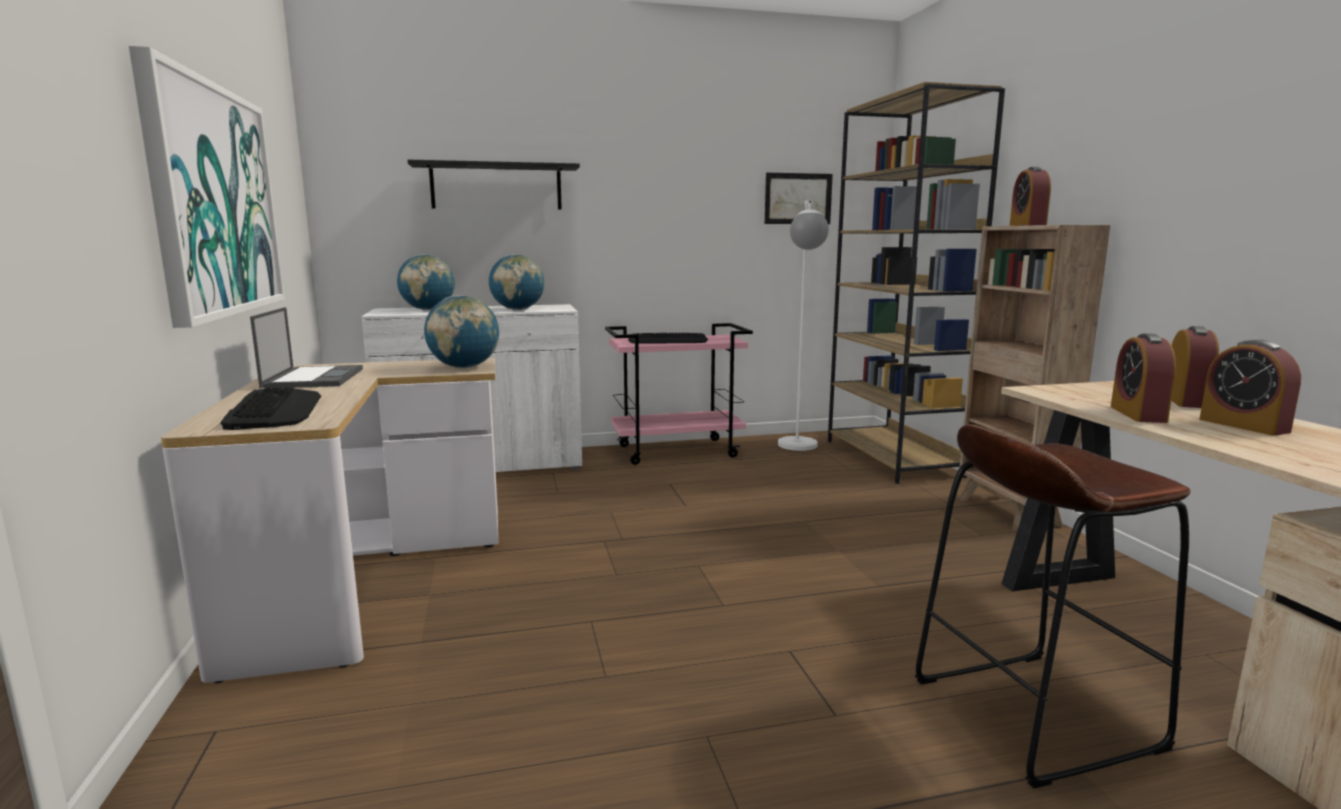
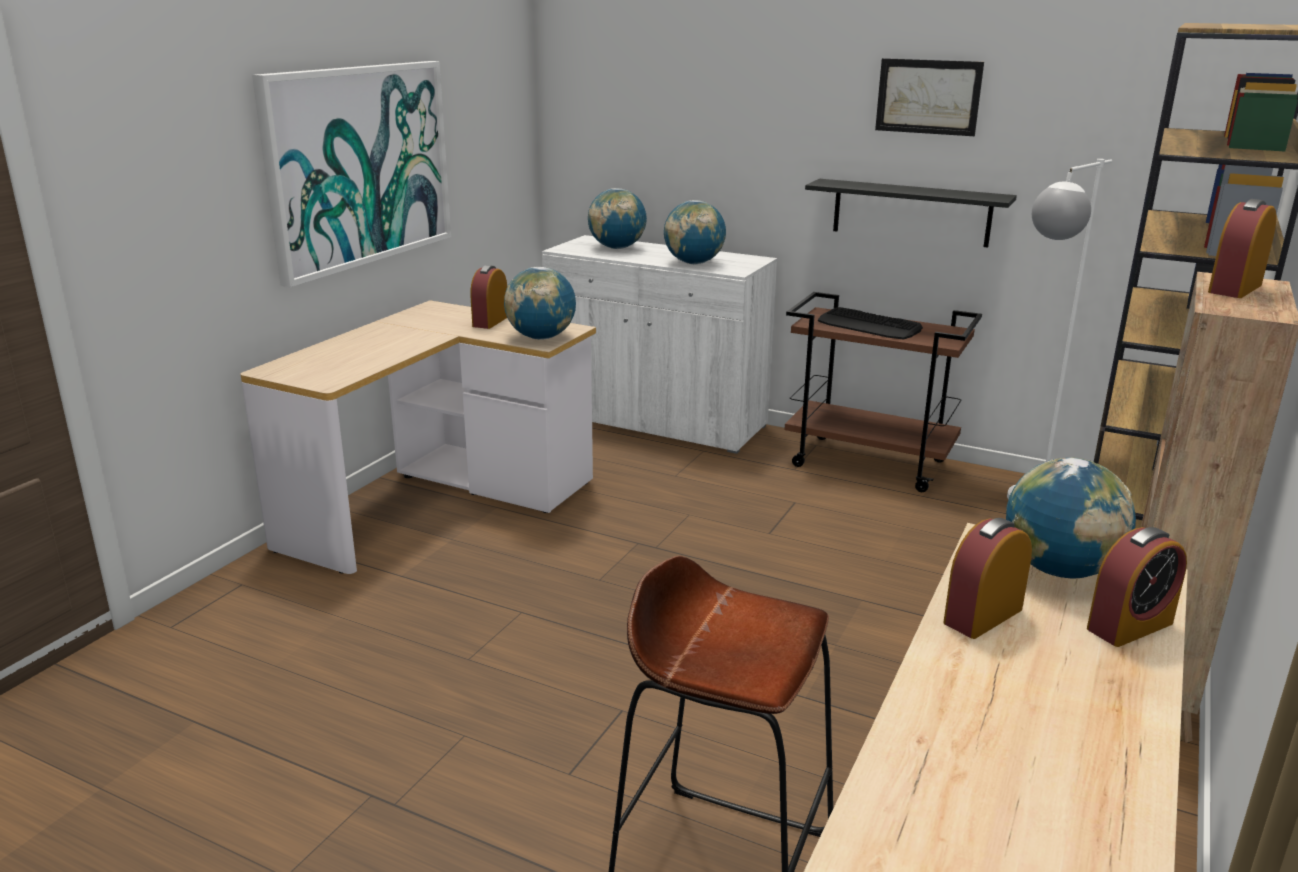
camera: 40 degrees right, 10 degrees up
keyboard [220,387,321,430] -> none
laptop [250,307,363,389] -> none
black shelf [408,160,580,210] -> black shelf moved to [805,179,1017,247]
pink cart [605,323,753,465] -> brown cart [784,292,982,492]
picture [765,173,833,224] -> picture moved to [875,58,984,136]
alarm clock [1200,340,1301,436] -> alarm clock moved to [470,265,507,329]
none -> globe [1006,457,1136,578]

